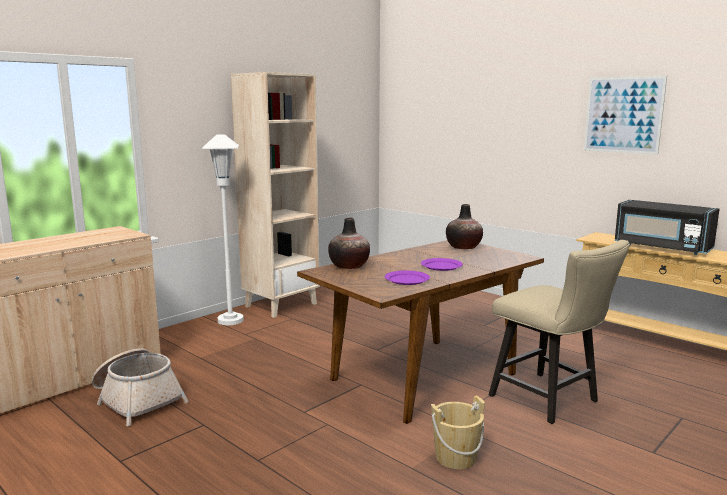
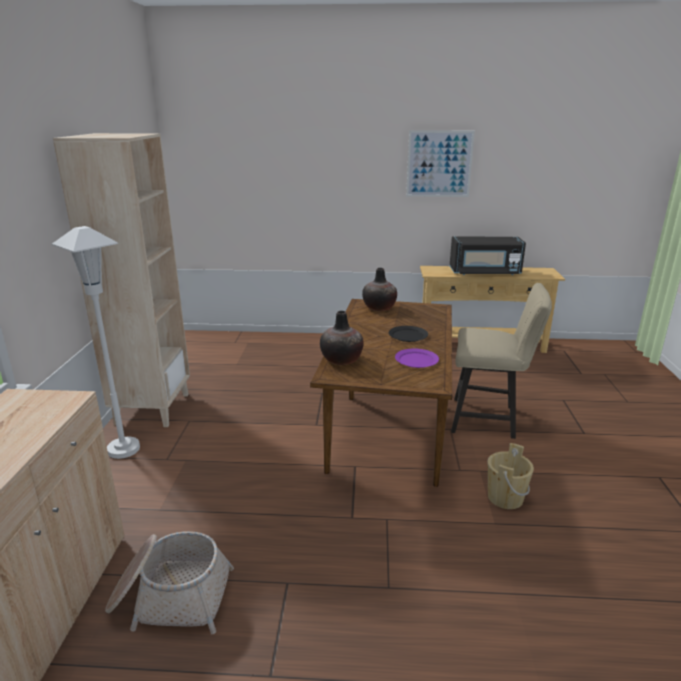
camera: 40 degrees left, 10 degrees up
purple plate [421,258,463,271] -> black plate [389,326,428,342]

